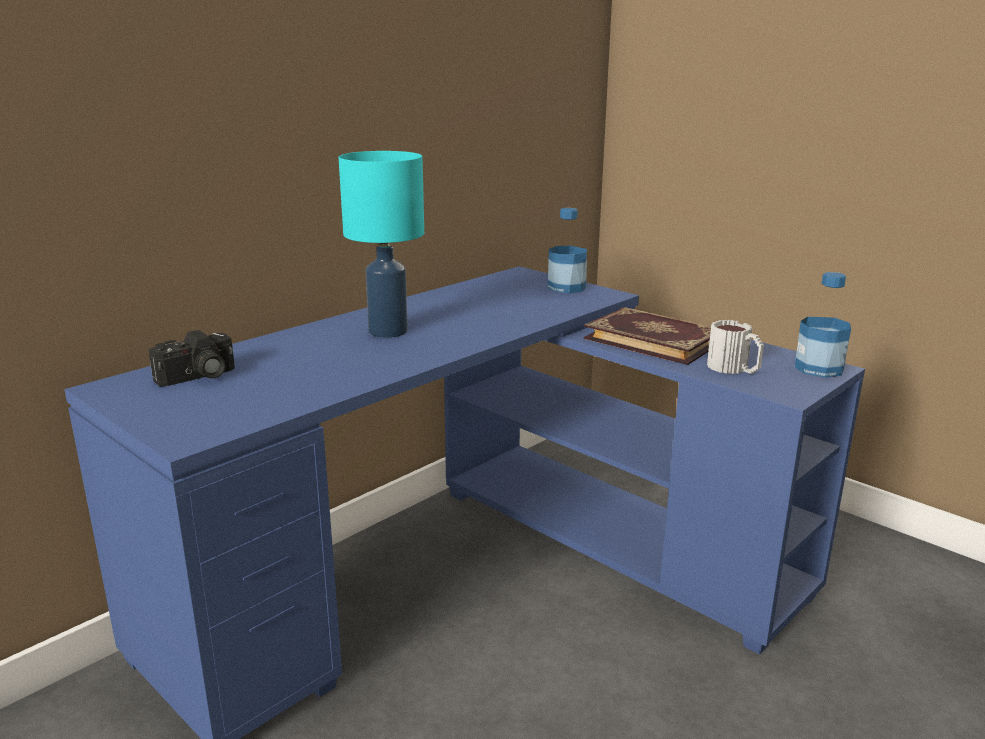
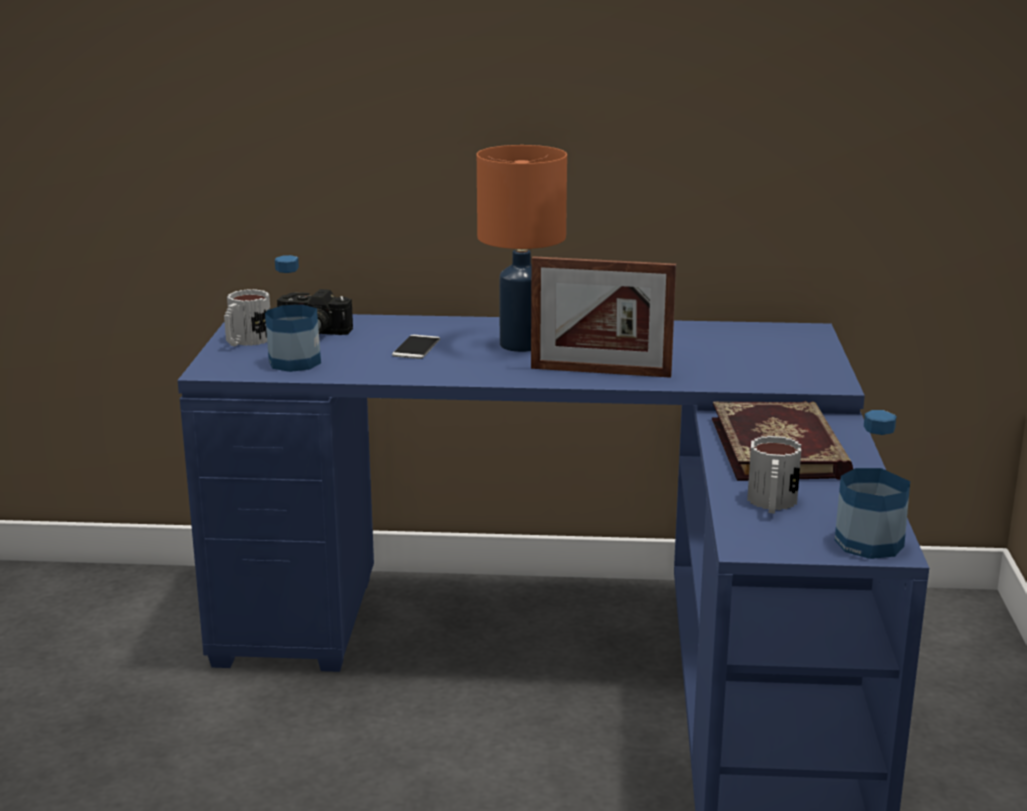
camera: 50 degrees right, 0 degrees up
turquoise table lamp [339,151,424,338] -> orange table lamp [477,145,567,352]
bottle [548,208,587,293] -> bottle moved to [265,255,321,372]
none -> mug [224,289,270,346]
none -> phone [392,335,440,359]
none -> picture frame [531,256,676,378]

